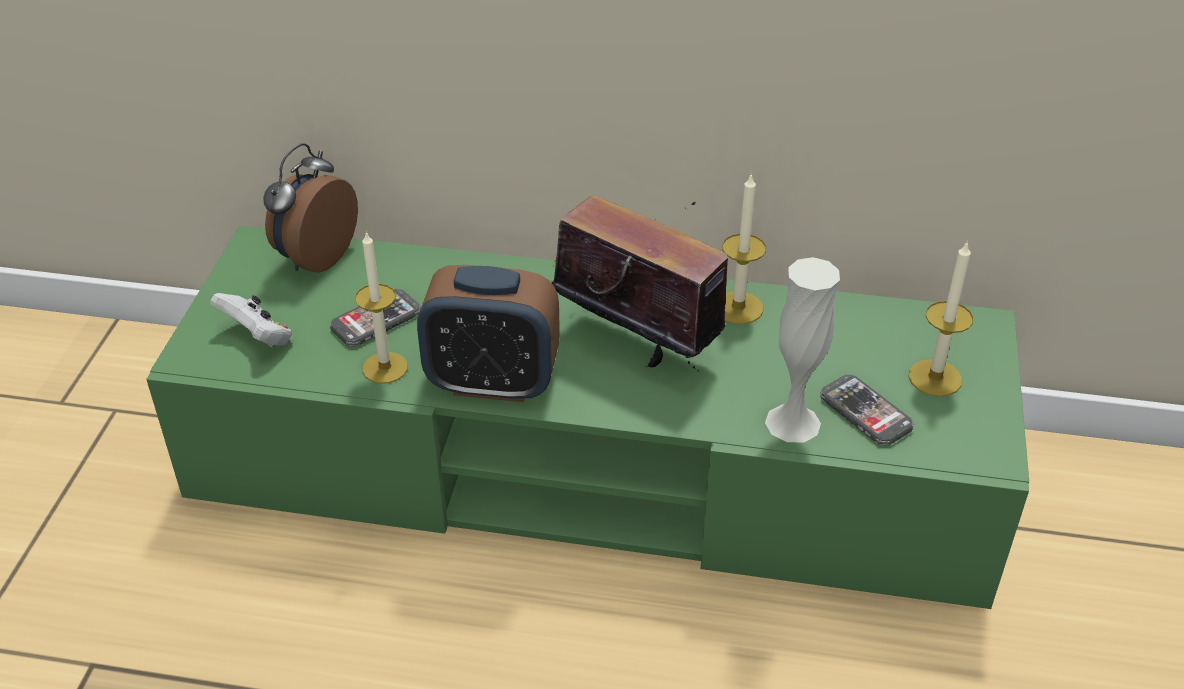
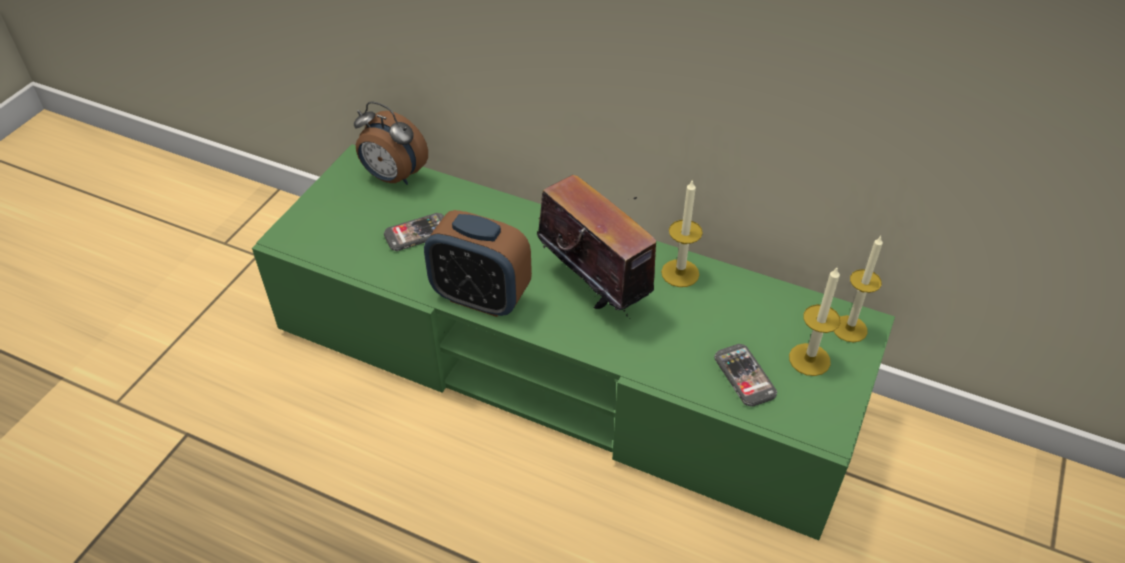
camera: 15 degrees right, 5 degrees up
white game controller [211,293,292,347] -> none
alarm clock [263,143,358,272] -> alarm clock turned 105 degrees counterclockwise [354,101,428,185]
candle [355,231,408,384] -> candle moved to [834,236,883,342]
white vase [765,257,840,442] -> none

